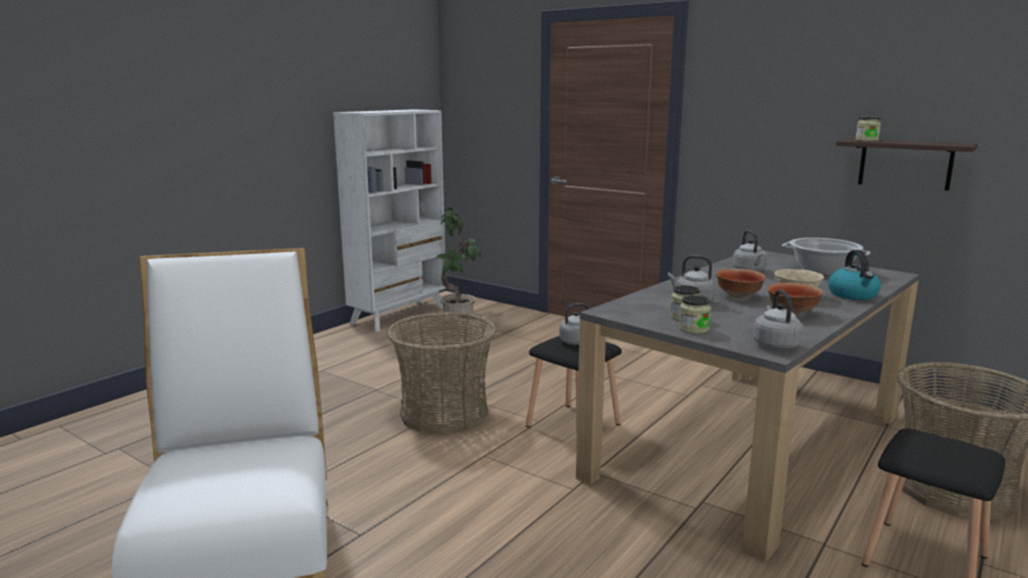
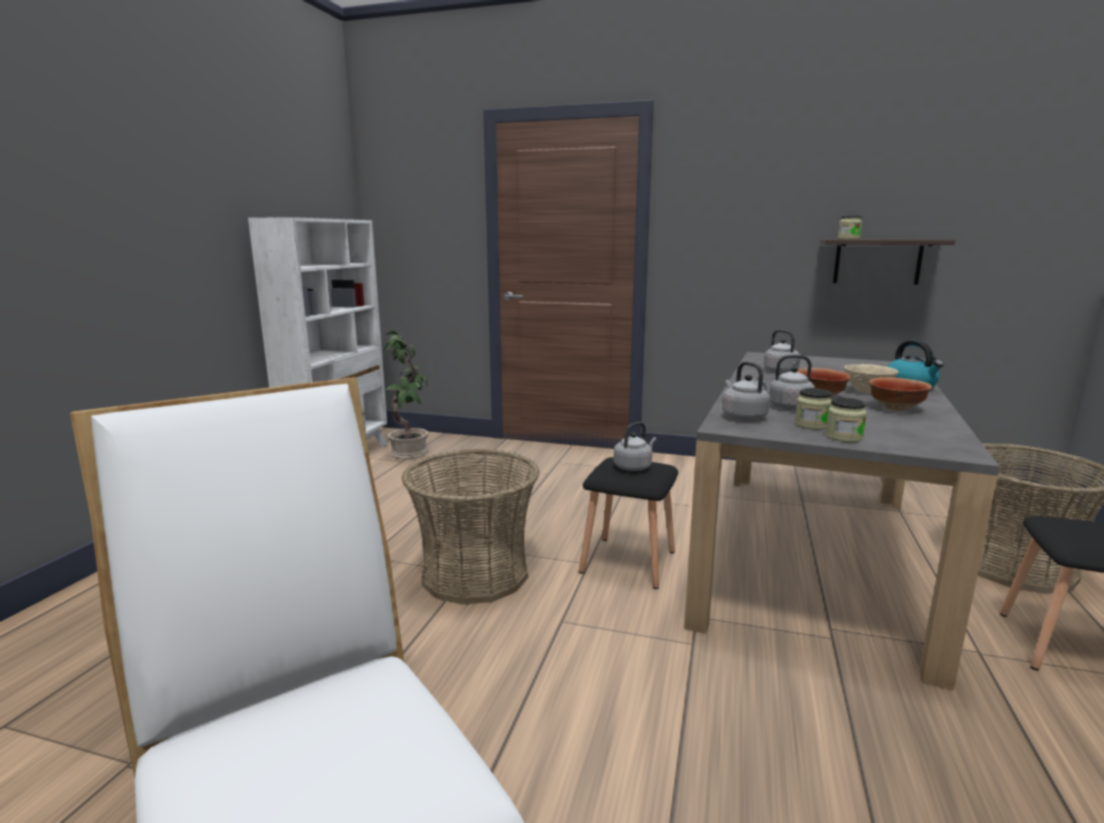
camera: 20 degrees left, 0 degrees up
grey kettle [753,290,803,350] -> grey kettle moved to [722,362,770,420]
cooking pot [782,238,871,276] -> none

